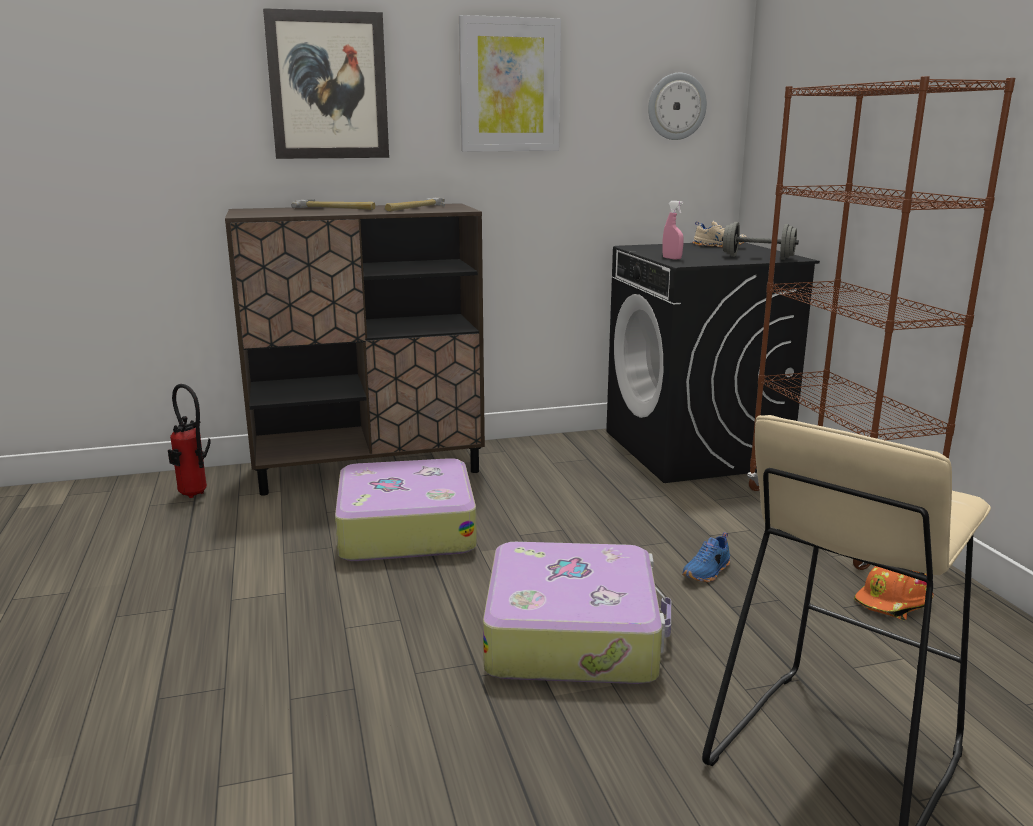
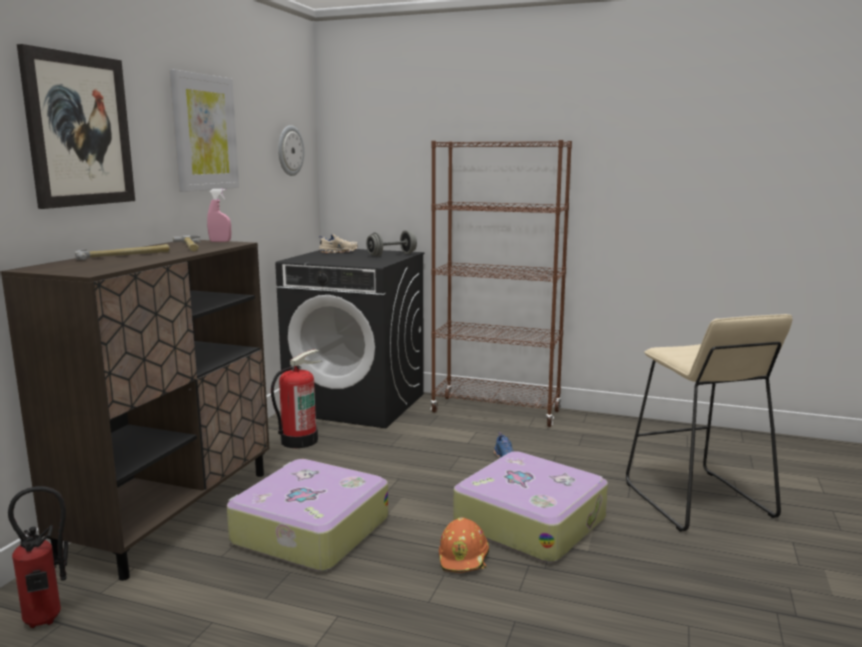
camera: 55 degrees left, 5 degrees down
pink spray bottle [662,201,684,260] -> pink spray bottle moved to [207,189,231,242]
orange hard hat [854,566,934,620] -> orange hard hat moved to [439,517,489,573]
none -> fire extinguisher [271,349,322,448]

